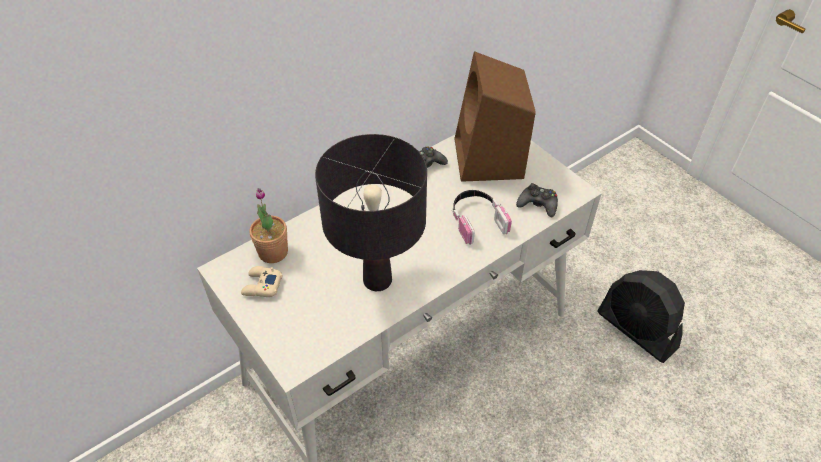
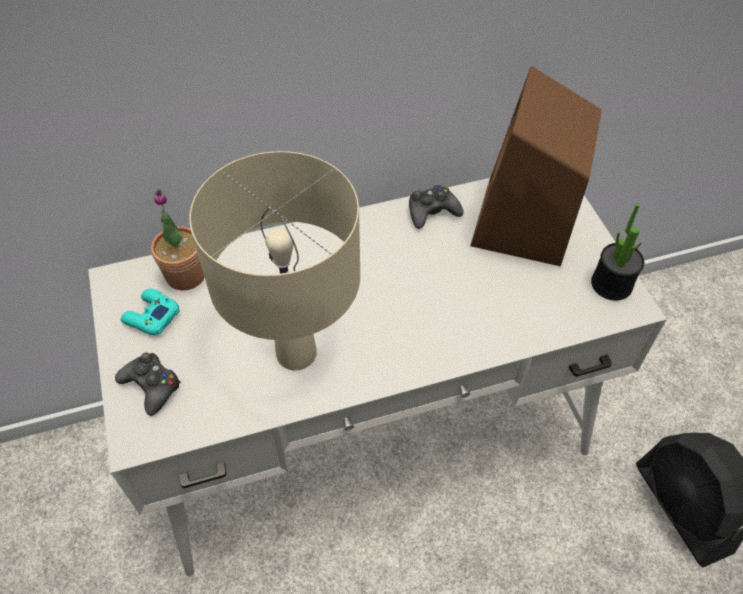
camera: 20 degrees right, 5 degrees up
beige game controller [241,266,283,297] -> turquoise game controller [120,289,180,335]
black table lamp [315,134,427,291] -> beige table lamp [189,151,360,370]
headphones [452,190,512,245] -> none
black game controller [516,183,558,217] -> black game controller moved to [115,352,181,416]
none -> potted plant [591,204,644,300]

